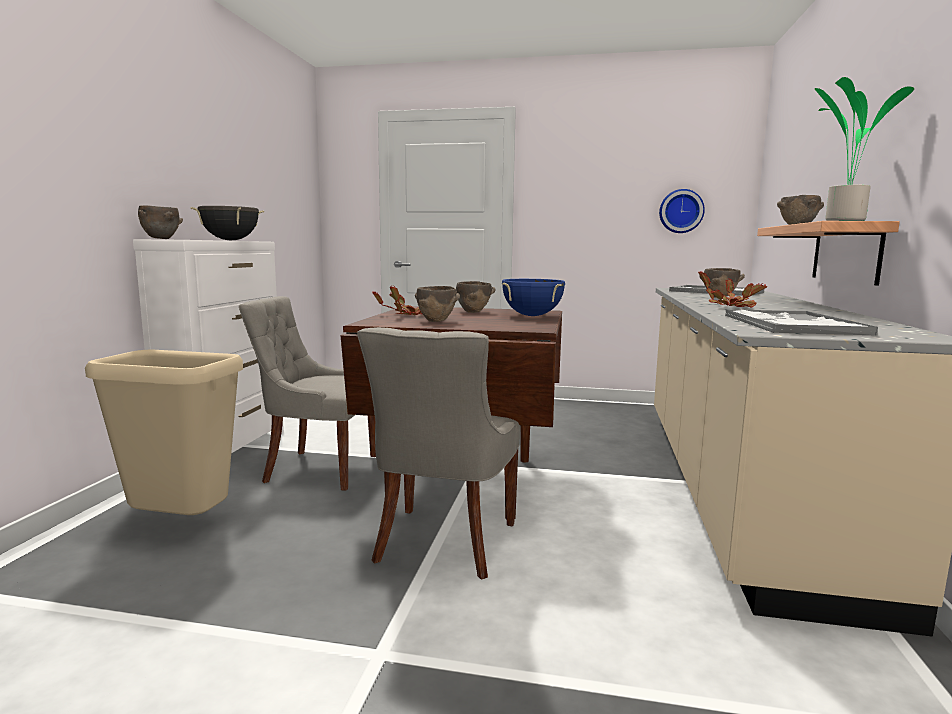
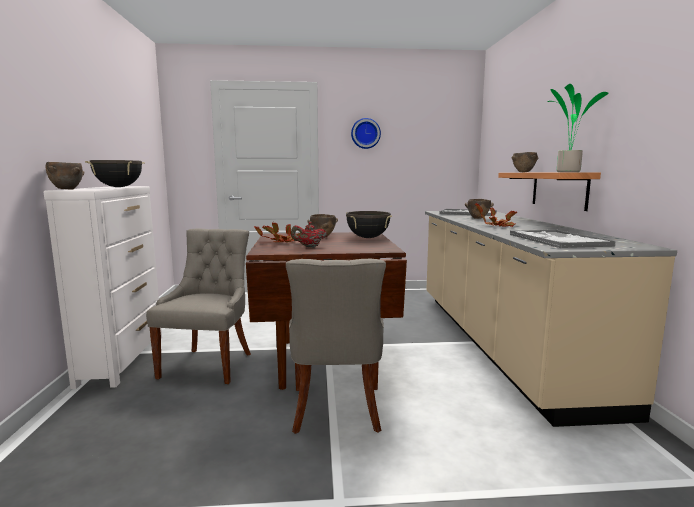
camera: 15 degrees left, 0 degrees up
beige trash can [85,350,243,515] -> none
grey chair [239,296,376,491] -> grey chair turned 105 degrees clockwise [146,229,251,384]
brown bowl [415,286,460,322] -> red teapot [291,222,327,248]
blue cooking pot [502,279,565,316] -> black cooking pot [346,211,392,238]
wall clock [659,189,705,233] -> wall clock moved to [351,118,381,149]

